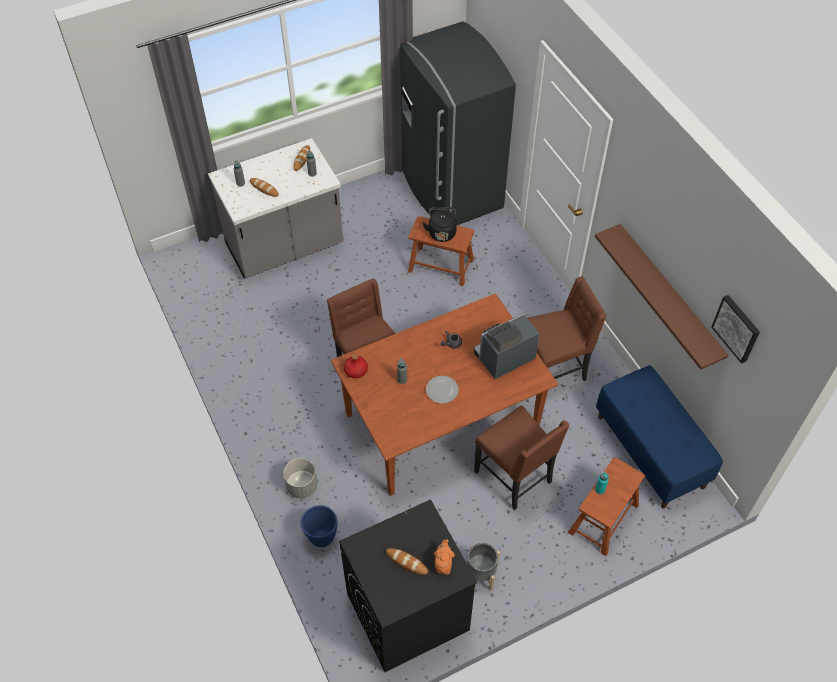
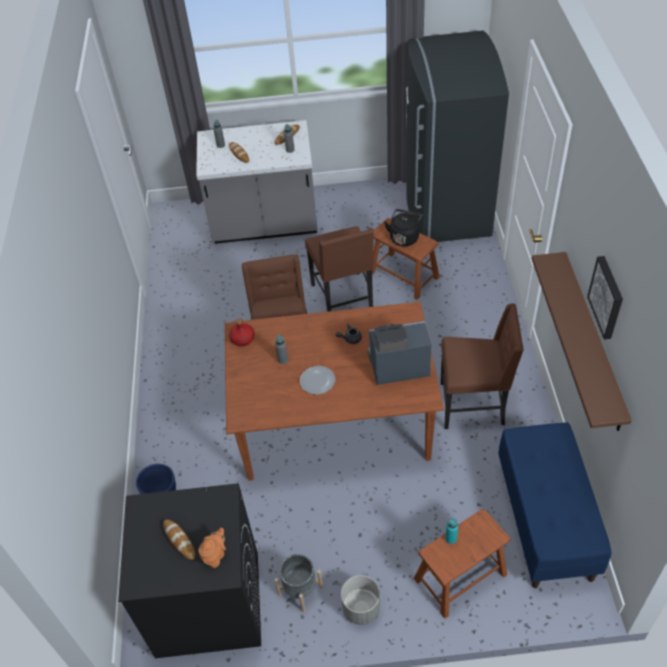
camera: 25 degrees right, 5 degrees down
grey planter [283,458,317,498] -> grey planter moved to [341,575,380,625]
brown chair [474,405,570,510] -> brown chair moved to [305,226,374,312]
picture [711,295,760,364] -> picture moved to [587,256,623,340]

